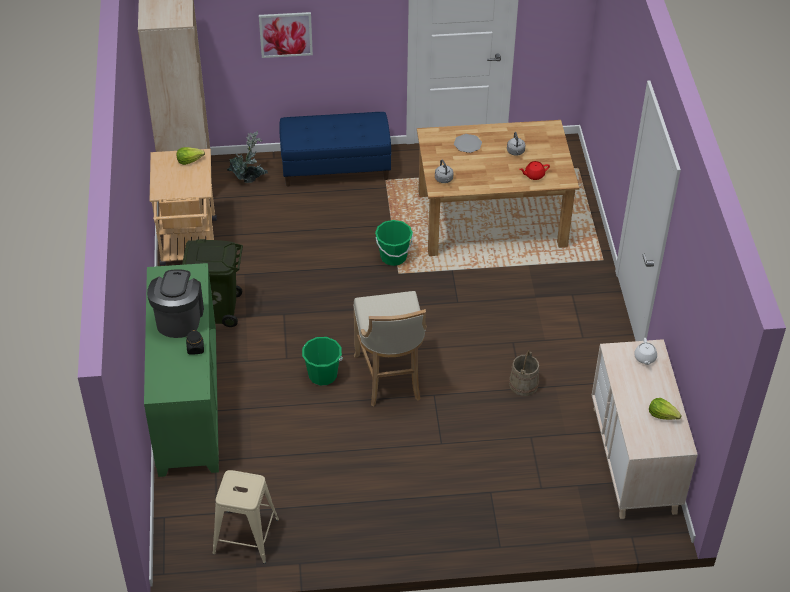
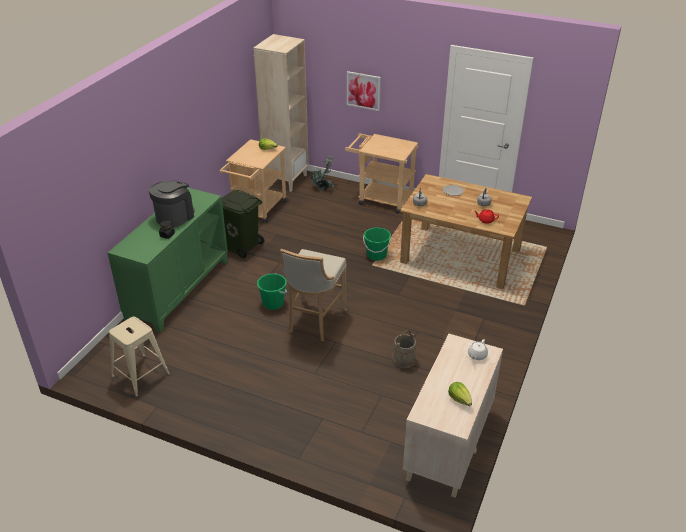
camera: 30 degrees right, 10 degrees down
blue bench [279,112,391,187] -> beige cart [345,133,418,214]

